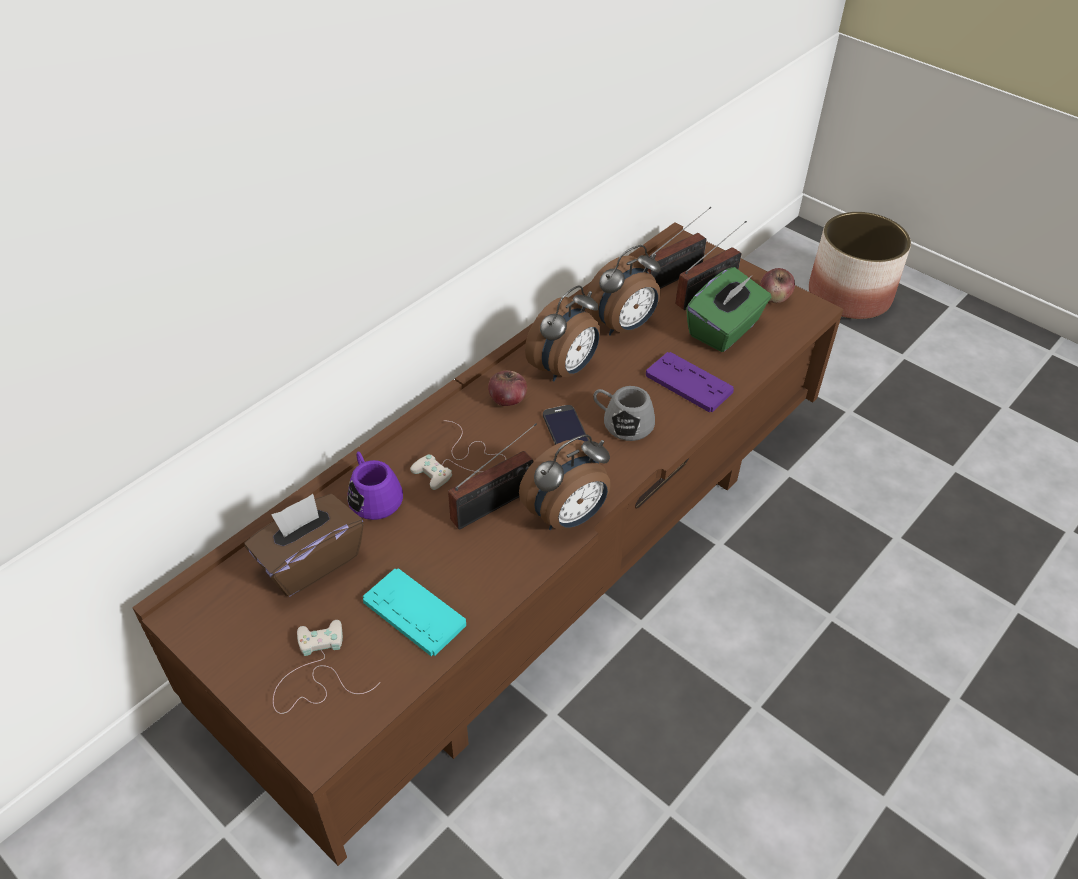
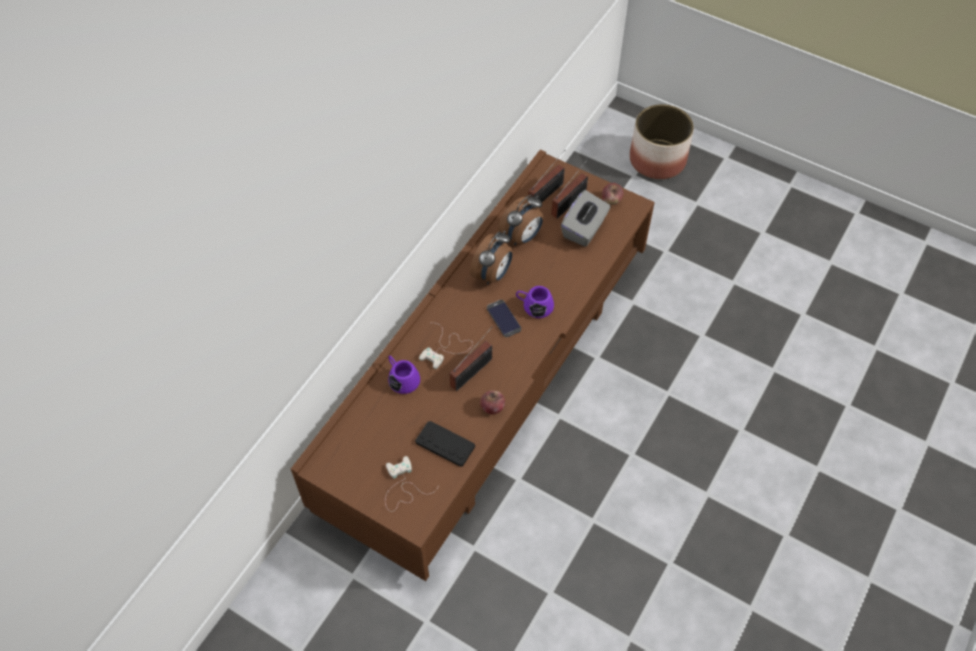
camera: 10 degrees left, 10 degrees up
brown tissue box [244,494,364,596] -> none
turquoise game controller [363,568,466,656] -> black game controller [415,421,475,467]
apple [488,371,527,406] -> apple moved to [480,390,505,414]
alarm clock [519,435,611,530] -> none
grey mug [593,386,655,441] -> purple mug [516,286,554,318]
purple game controller [646,352,734,412] -> none
green tissue box [686,267,772,352] -> grey tissue box [561,190,611,247]

